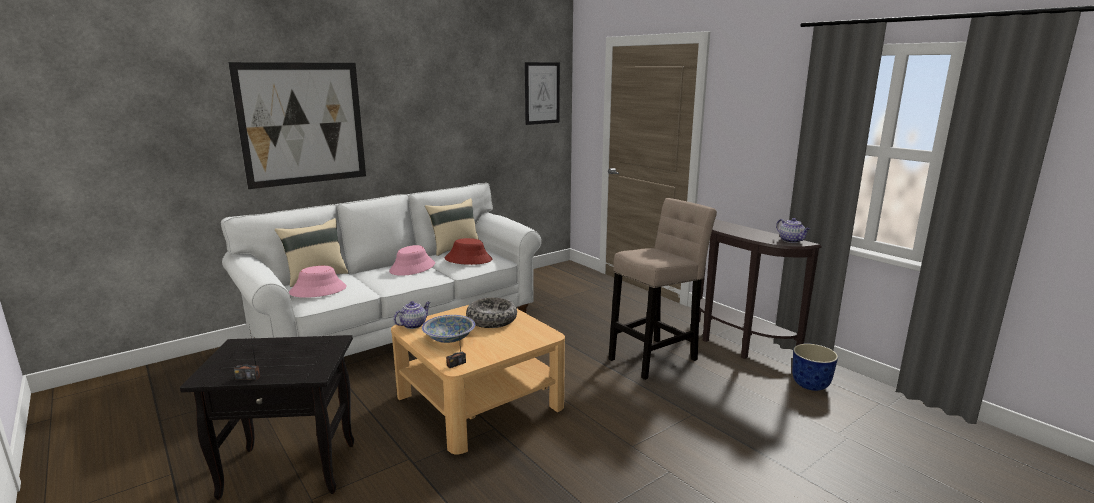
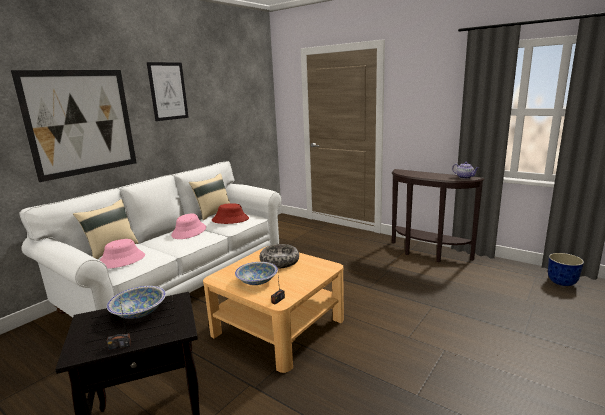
camera: 15 degrees left, 0 degrees up
teapot [394,301,430,329] -> none
picture [525,62,560,125] -> picture moved to [147,62,189,121]
beige stool [608,198,717,380] -> none
planter [792,344,838,391] -> planter moved to [548,253,584,286]
none -> bowl [107,286,166,319]

